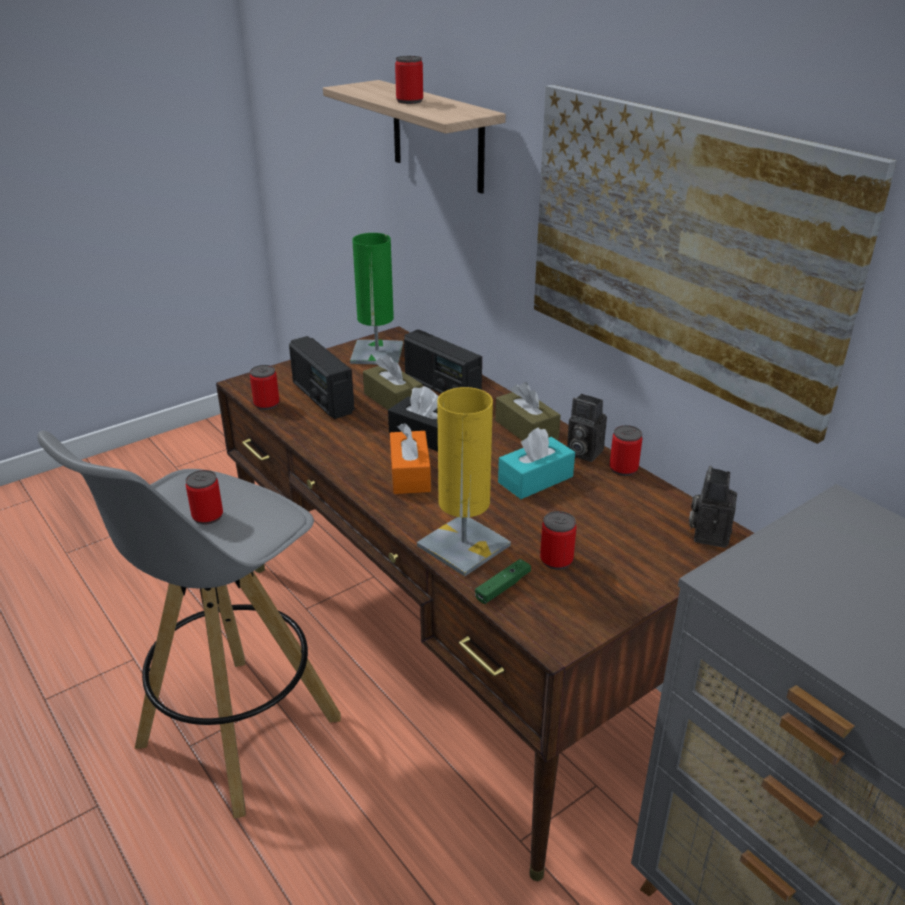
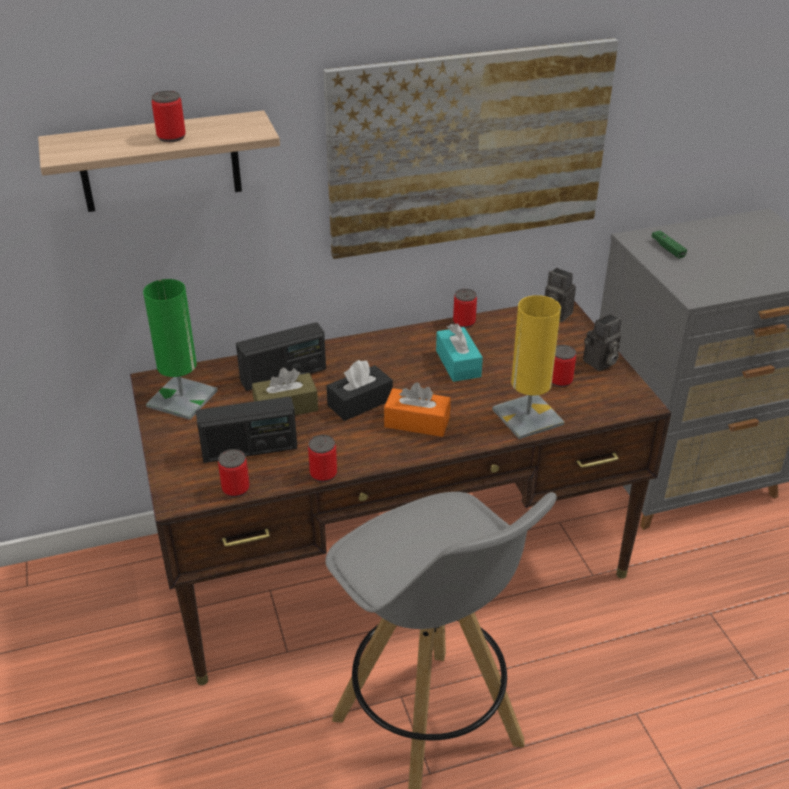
camera: 70 degrees left, 5 degrees up
can [186,470,223,524] -> can moved to [308,435,337,482]
green game controller [475,559,531,604] -> green game controller moved to [651,231,687,259]
brown tissue box [495,382,561,441] -> none
camera [567,394,607,462] -> camera moved to [583,314,622,371]

